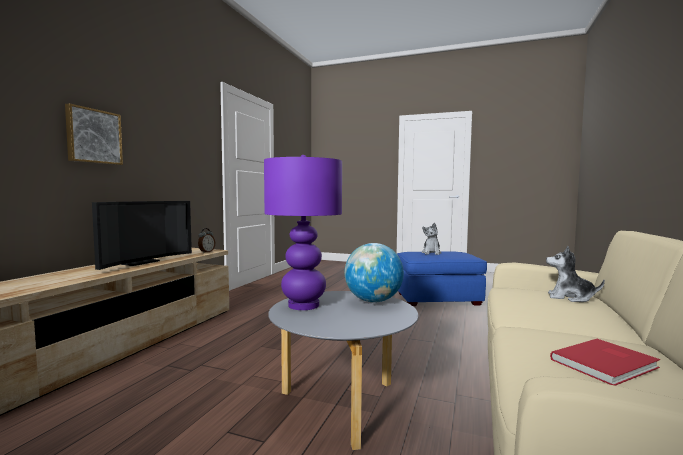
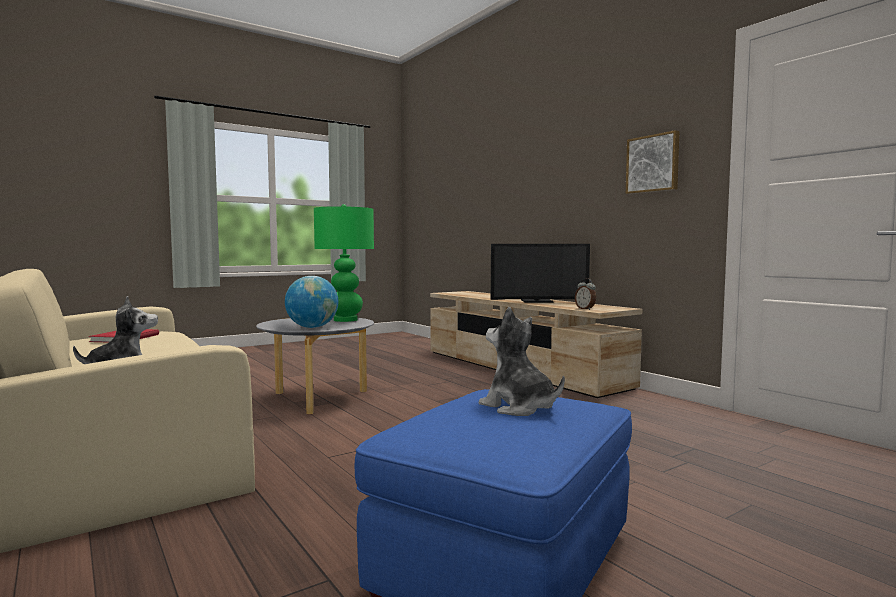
camera: 125 degrees right, 0 degrees up
picture [65,103,123,165] -> picture moved to [626,130,680,194]
television [92,201,192,270] -> television turned 60 degrees counterclockwise [491,244,590,303]
purple table lamp [264,155,342,310] -> green table lamp [314,204,374,322]

